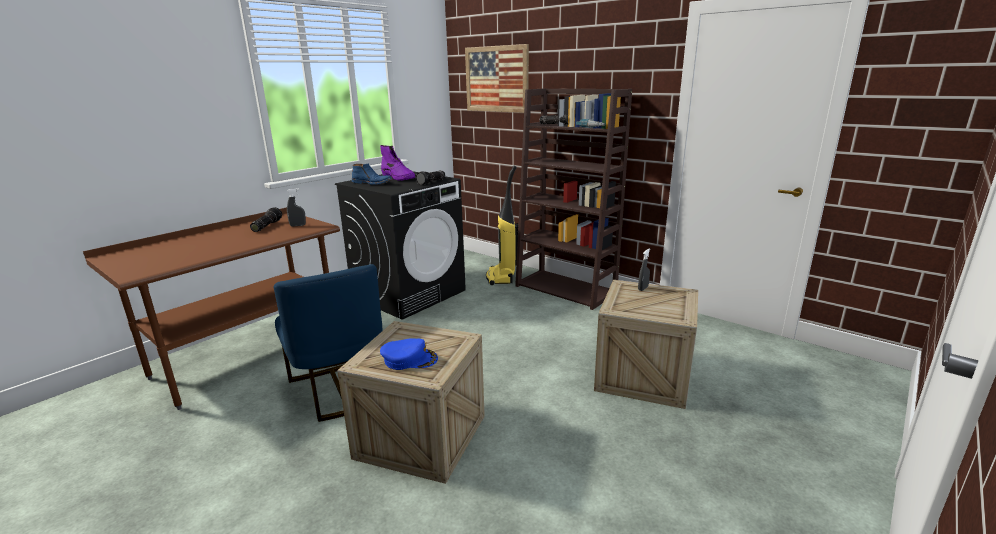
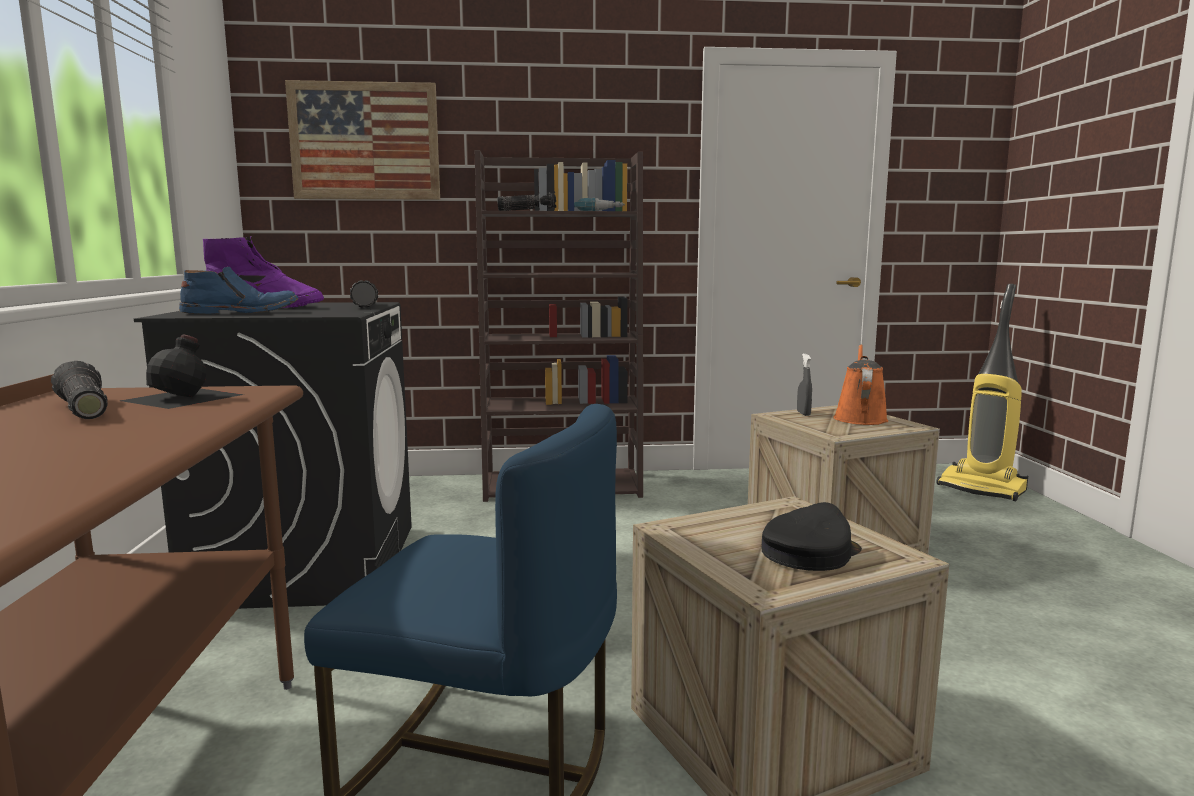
camera: 45 degrees left, 10 degrees down
grey spray bottle [287,188,306,227] -> black bottle [120,334,244,409]
blue cap [380,338,438,370] -> black cap [761,502,862,571]
vacuum cleaner [486,165,518,285] -> vacuum cleaner moved to [936,284,1028,501]
none -> orange watering can [833,344,888,425]

